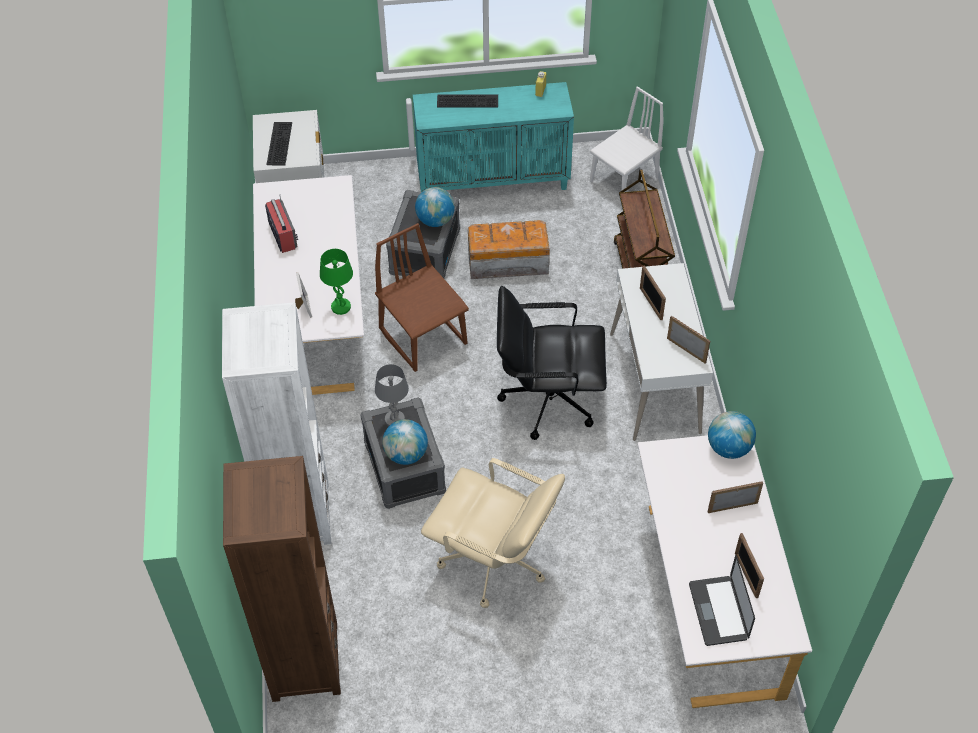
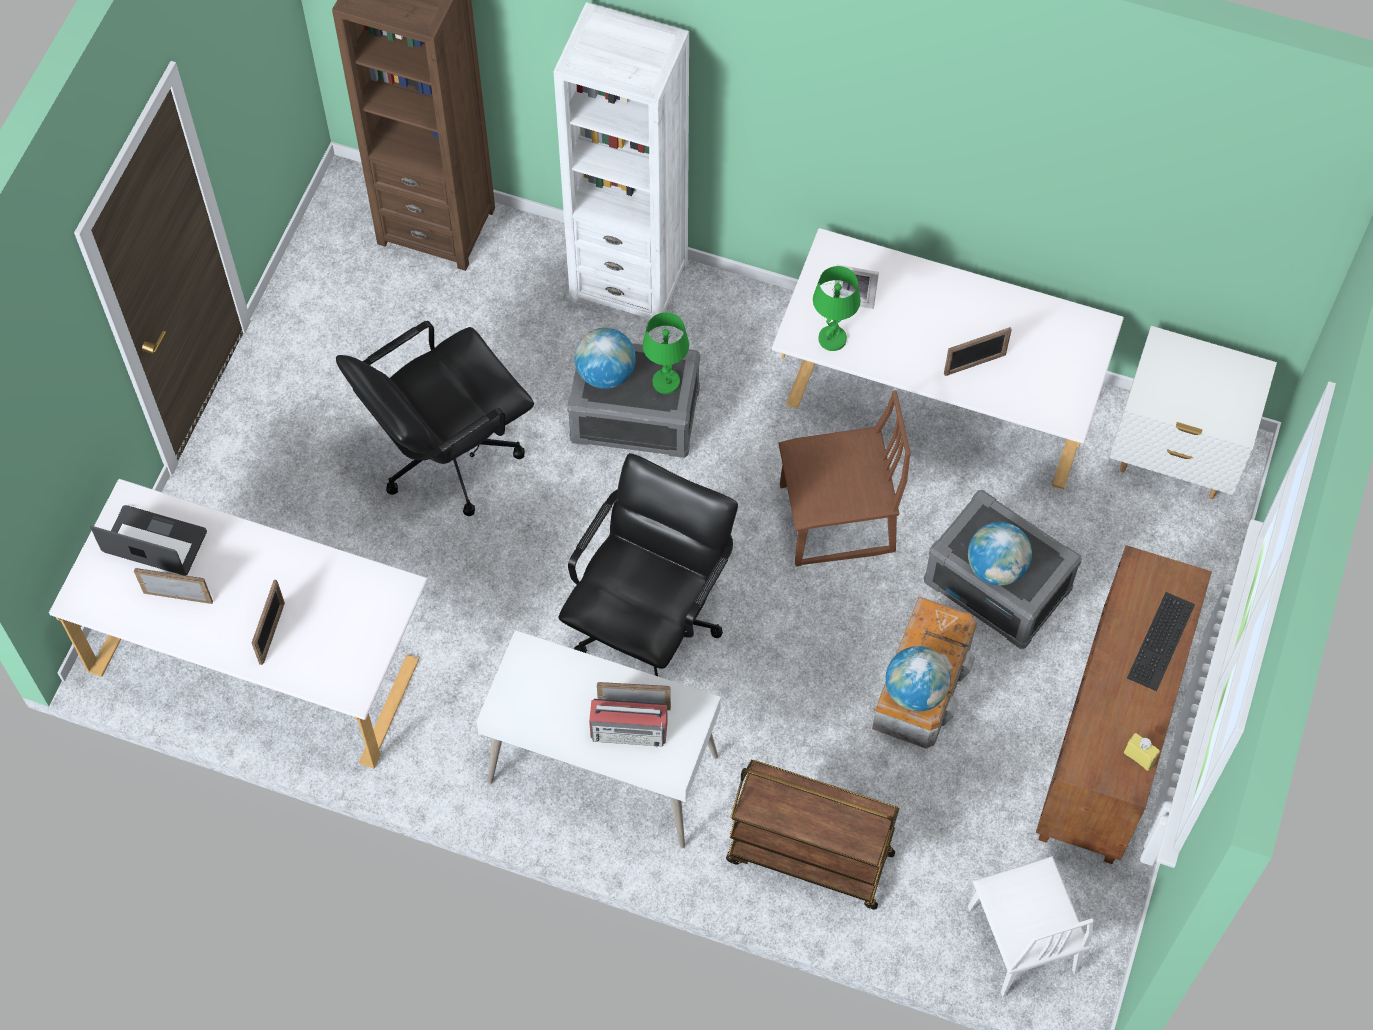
camera: 115 degrees right, 10 degrees up
radio [265,195,298,253] -> radio moved to [589,699,667,747]
keyboard [266,122,292,166] -> none
grey table lamp [375,364,409,426] -> green table lamp [643,312,689,394]
turquoise cabinet [413,82,574,192] -> brown cabinet [1036,545,1212,864]
beige office chair [421,458,565,608] -> black office chair [336,321,534,516]
picture frame [667,316,710,363] -> picture frame moved to [944,327,1012,376]
globe [708,411,756,459] -> globe moved to [886,646,951,711]

